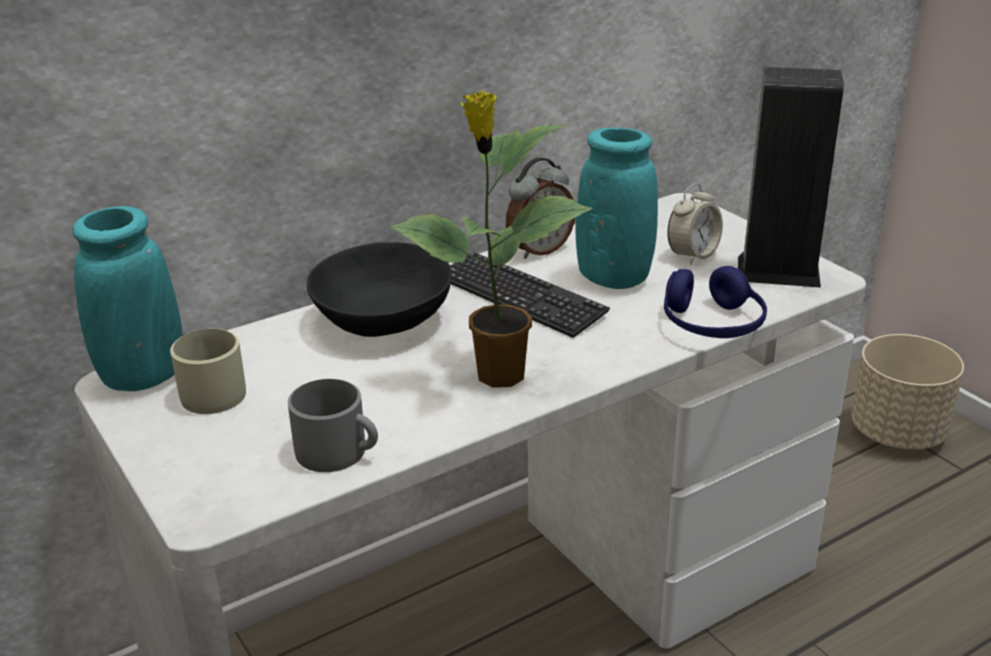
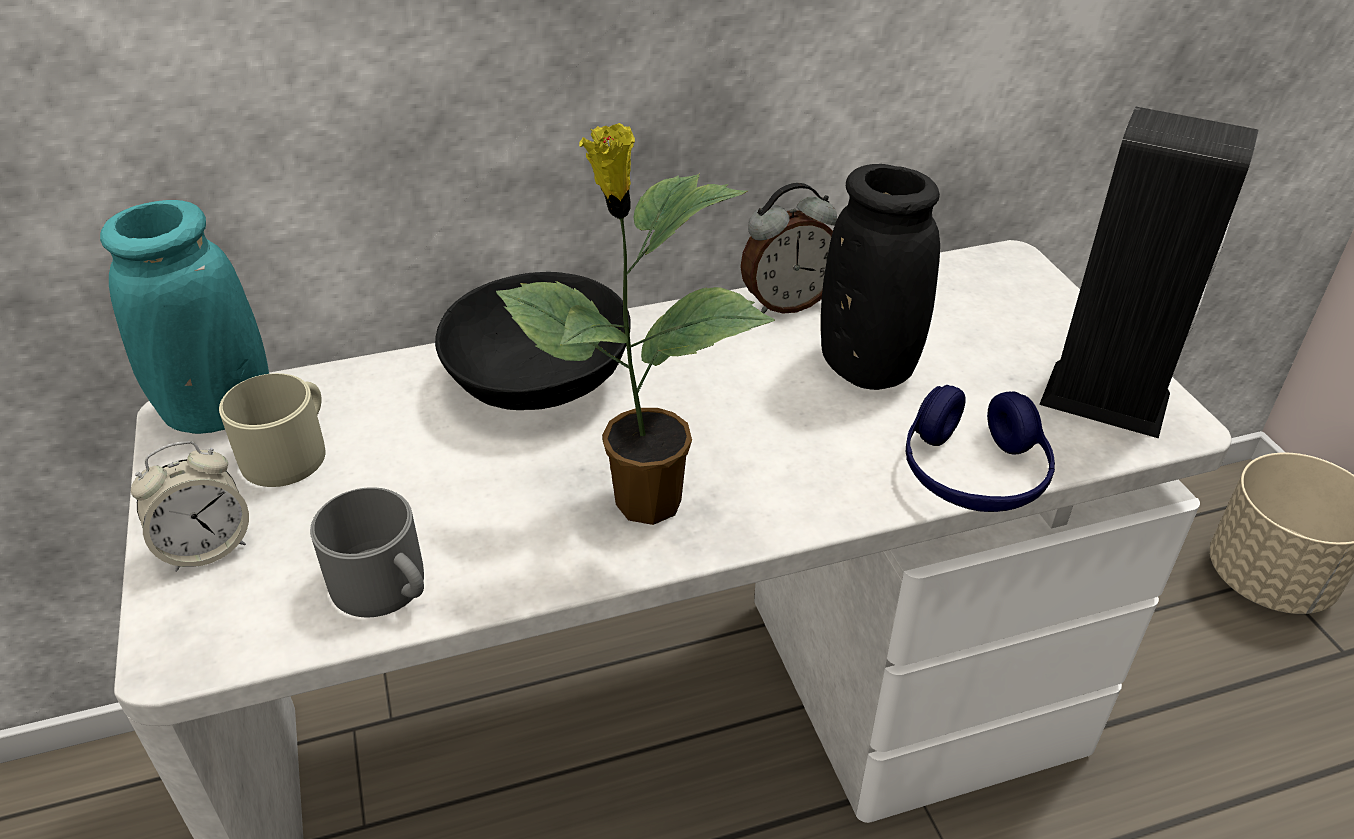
camera: 15 degrees right, 10 degrees up
keyboard [450,252,610,338] -> none
turquoise vase [576,128,658,289] -> black vase [821,164,940,390]
alarm clock [667,183,723,265] -> alarm clock moved to [131,441,249,572]

